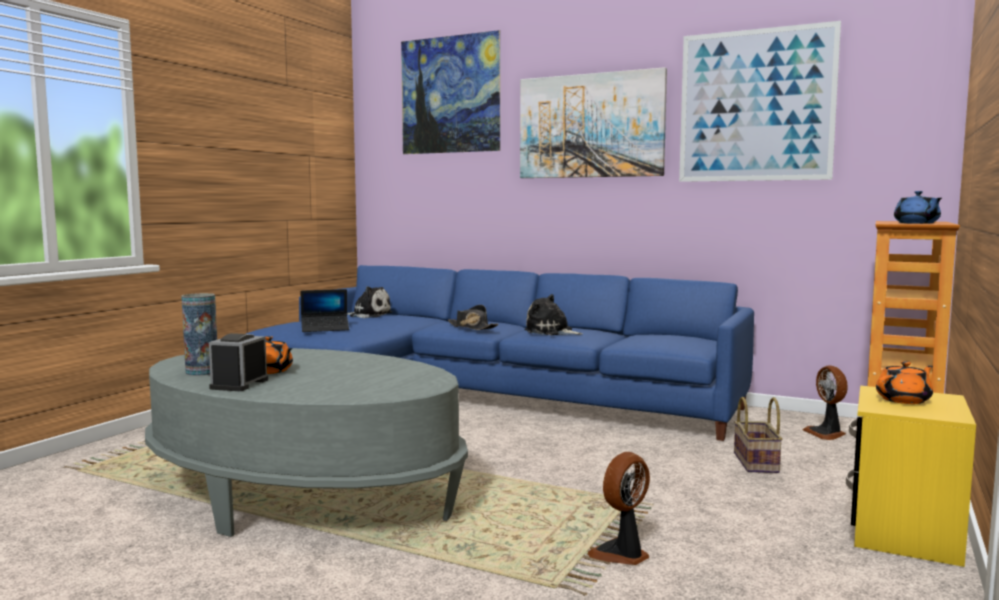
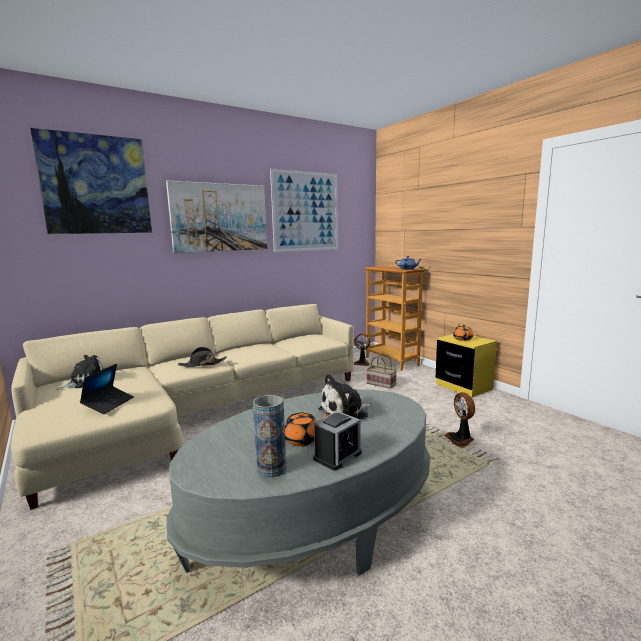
camera: 60 degrees left, 5 degrees up
alarm clock [209,333,268,391] -> alarm clock turned 90 degrees counterclockwise [313,411,362,471]
blue sofa [246,265,754,441] -> beige sofa [11,304,354,510]
plush toy [524,294,583,335] -> plush toy moved to [319,374,372,420]

